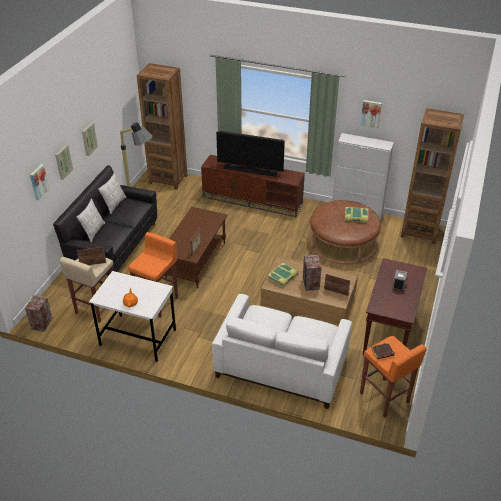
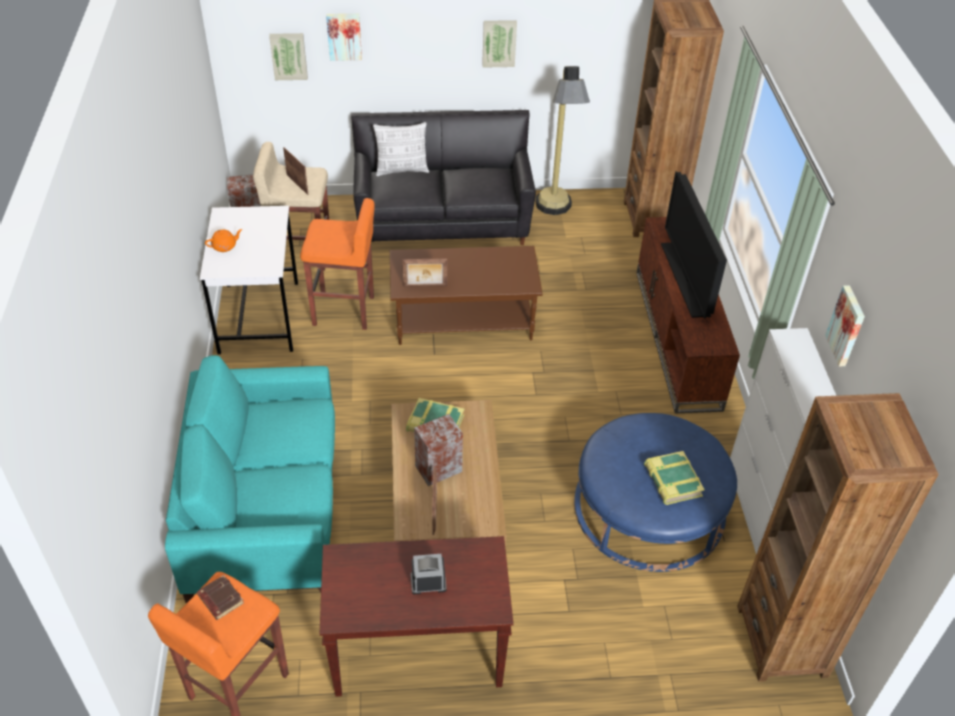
camera: 65 degrees right, 5 degrees up
picture [55,144,73,180] -> picture moved to [269,33,308,80]
pillow [98,173,126,214] -> none
white sofa [212,294,352,409] -> turquoise sofa [165,355,335,603]
brown ottoman [309,200,381,265] -> blue ottoman [574,413,737,572]

